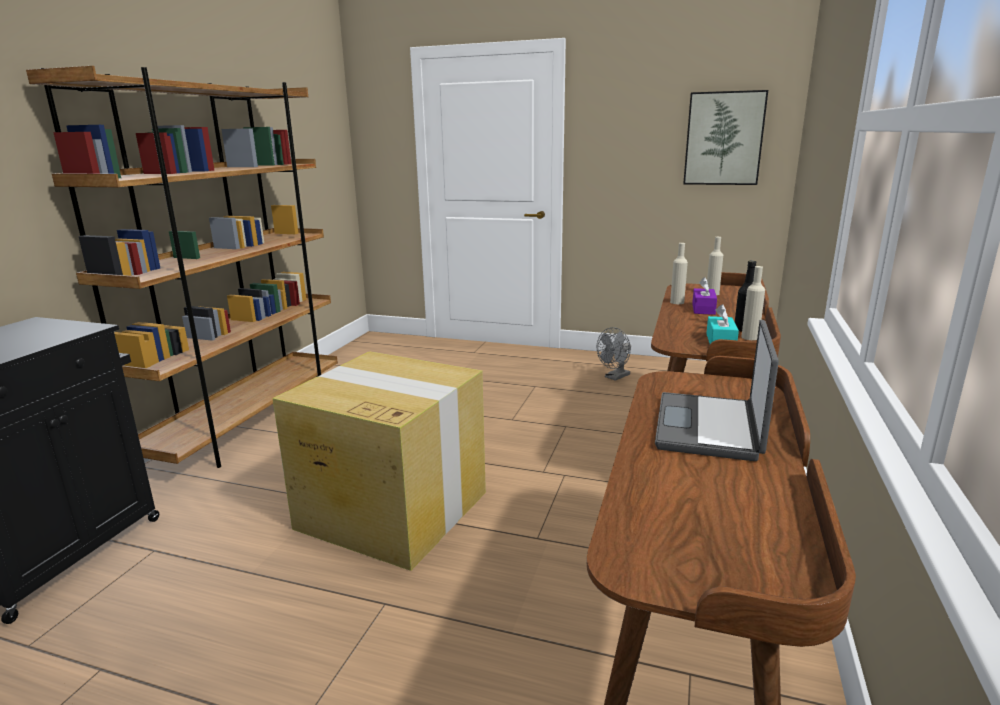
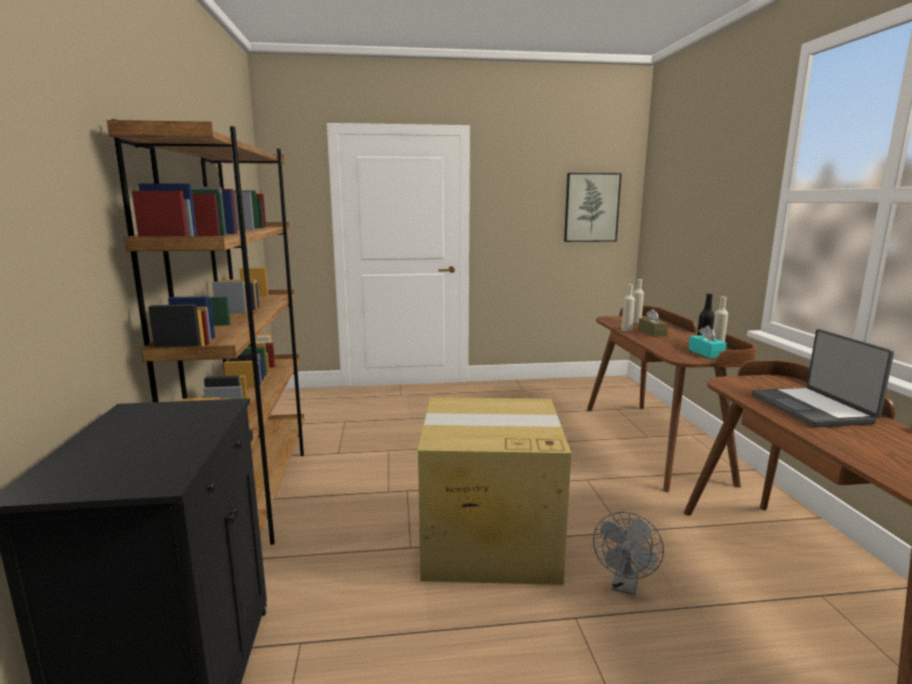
camera: 25 degrees left, 5 degrees down
grey fan [596,327,631,381] -> grey fan moved to [593,512,664,596]
purple tissue box [692,277,717,315] -> brown tissue box [638,309,668,337]

